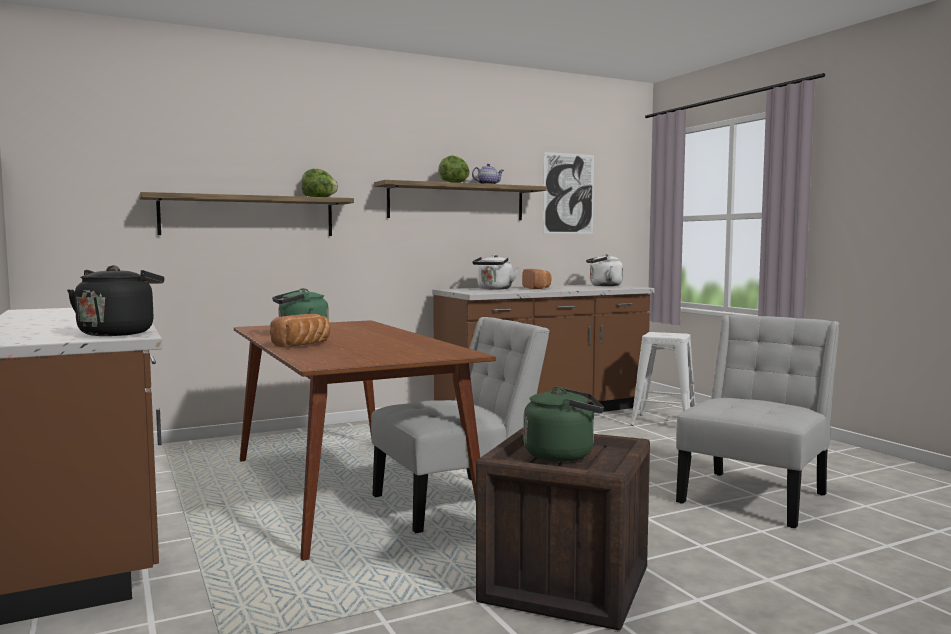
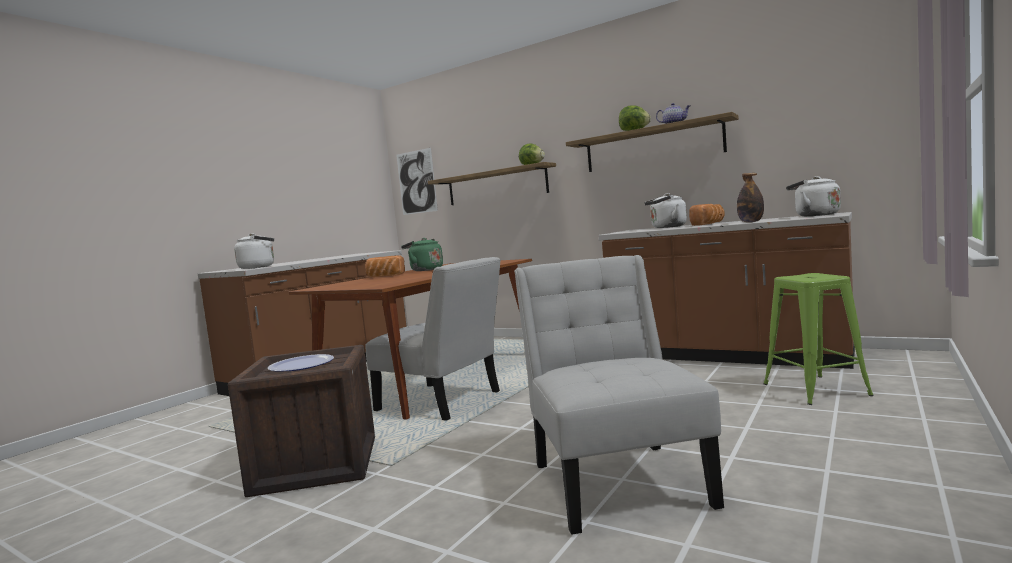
camera: 60 degrees right, 0 degrees up
black kettle [67,265,164,336] -> white kettle [234,233,274,269]
green kettle [523,386,604,462] -> plate [268,354,334,371]
picture [543,152,594,234] -> picture moved to [396,148,438,215]
white stool [630,332,695,426] -> green stool [763,273,874,405]
white chair [676,315,840,528] -> white chair turned 105 degrees counterclockwise [514,255,724,535]
none -> bottle [737,173,764,222]

